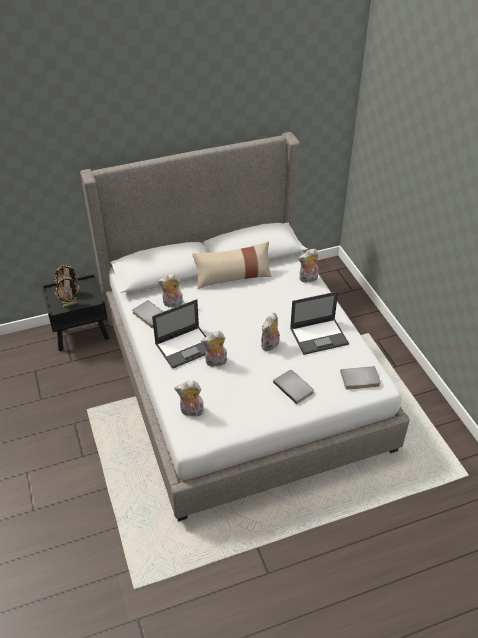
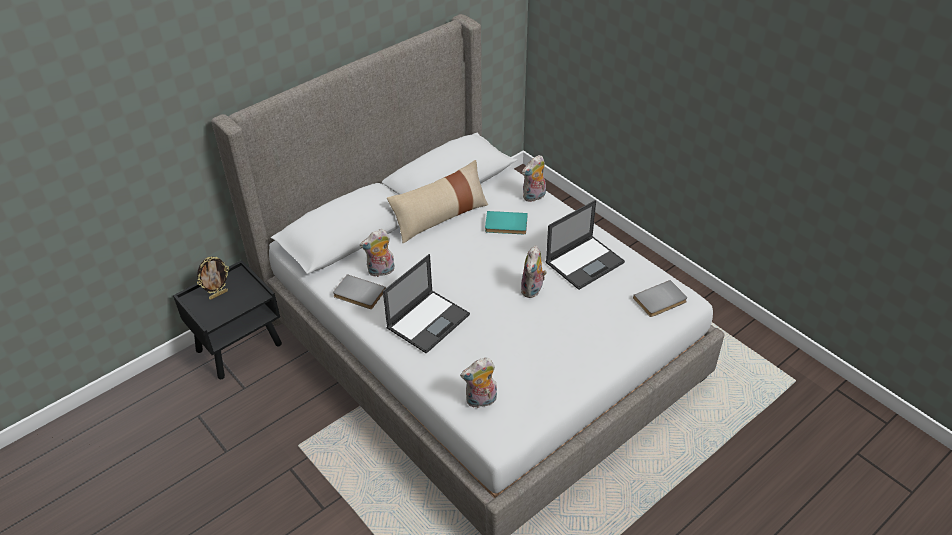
camera: 20 degrees left, 0 degrees up
picture frame [55,277,79,307] -> none
plush toy [201,331,227,367] -> none
grey book [273,370,314,404] -> none
none -> turquoise book [485,211,528,234]

